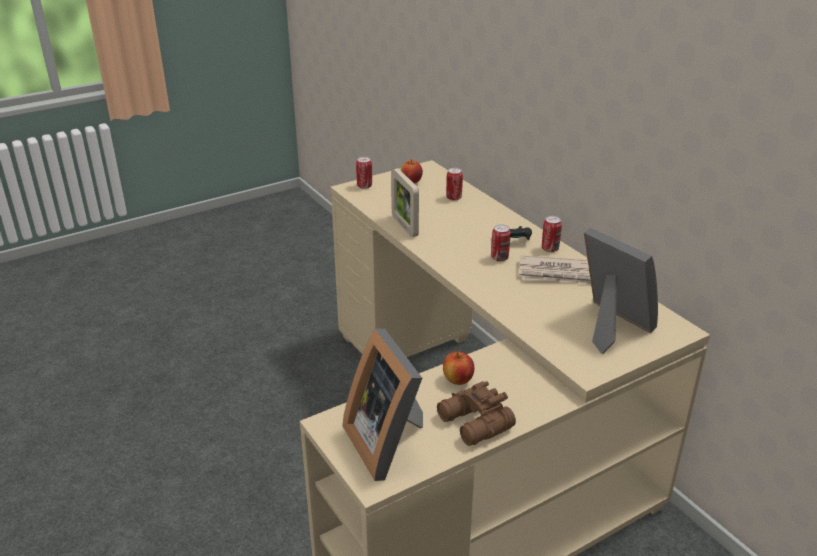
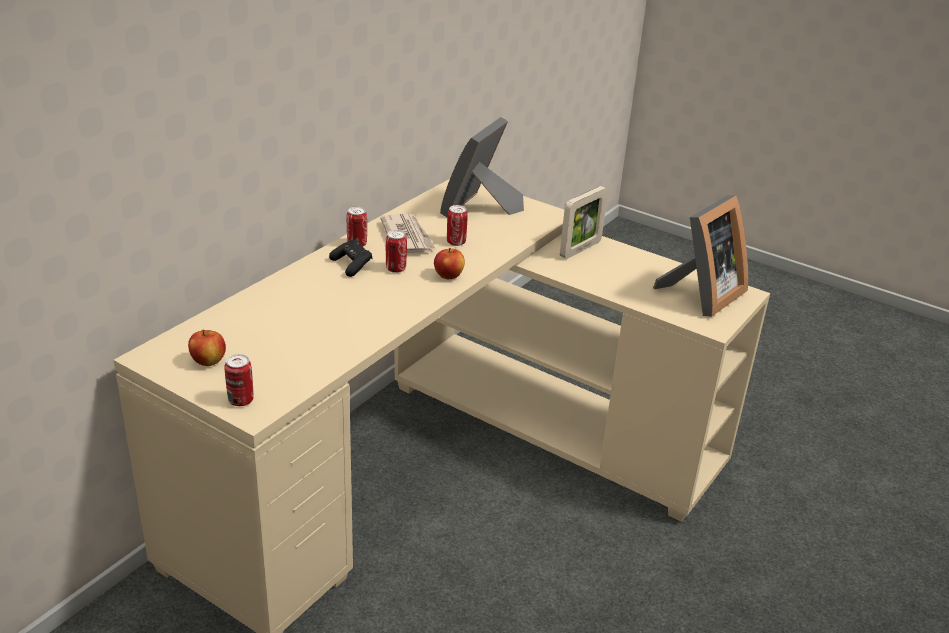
camera: 115 degrees left, 0 degrees up
picture frame [391,168,419,237] -> picture frame moved to [560,186,608,259]
brown binoculars [437,381,516,446] -> none
apple [443,351,474,385] -> apple moved to [434,248,465,279]
can [446,168,463,201] -> can moved to [447,205,468,246]

